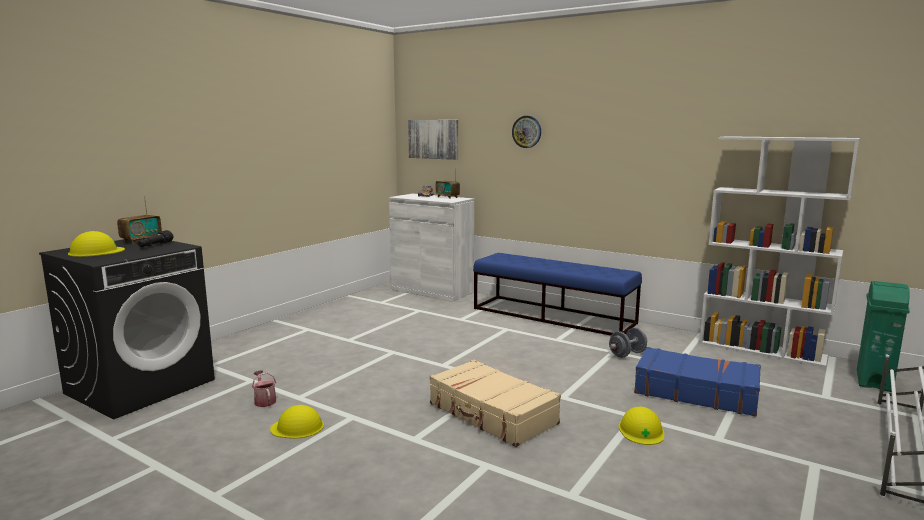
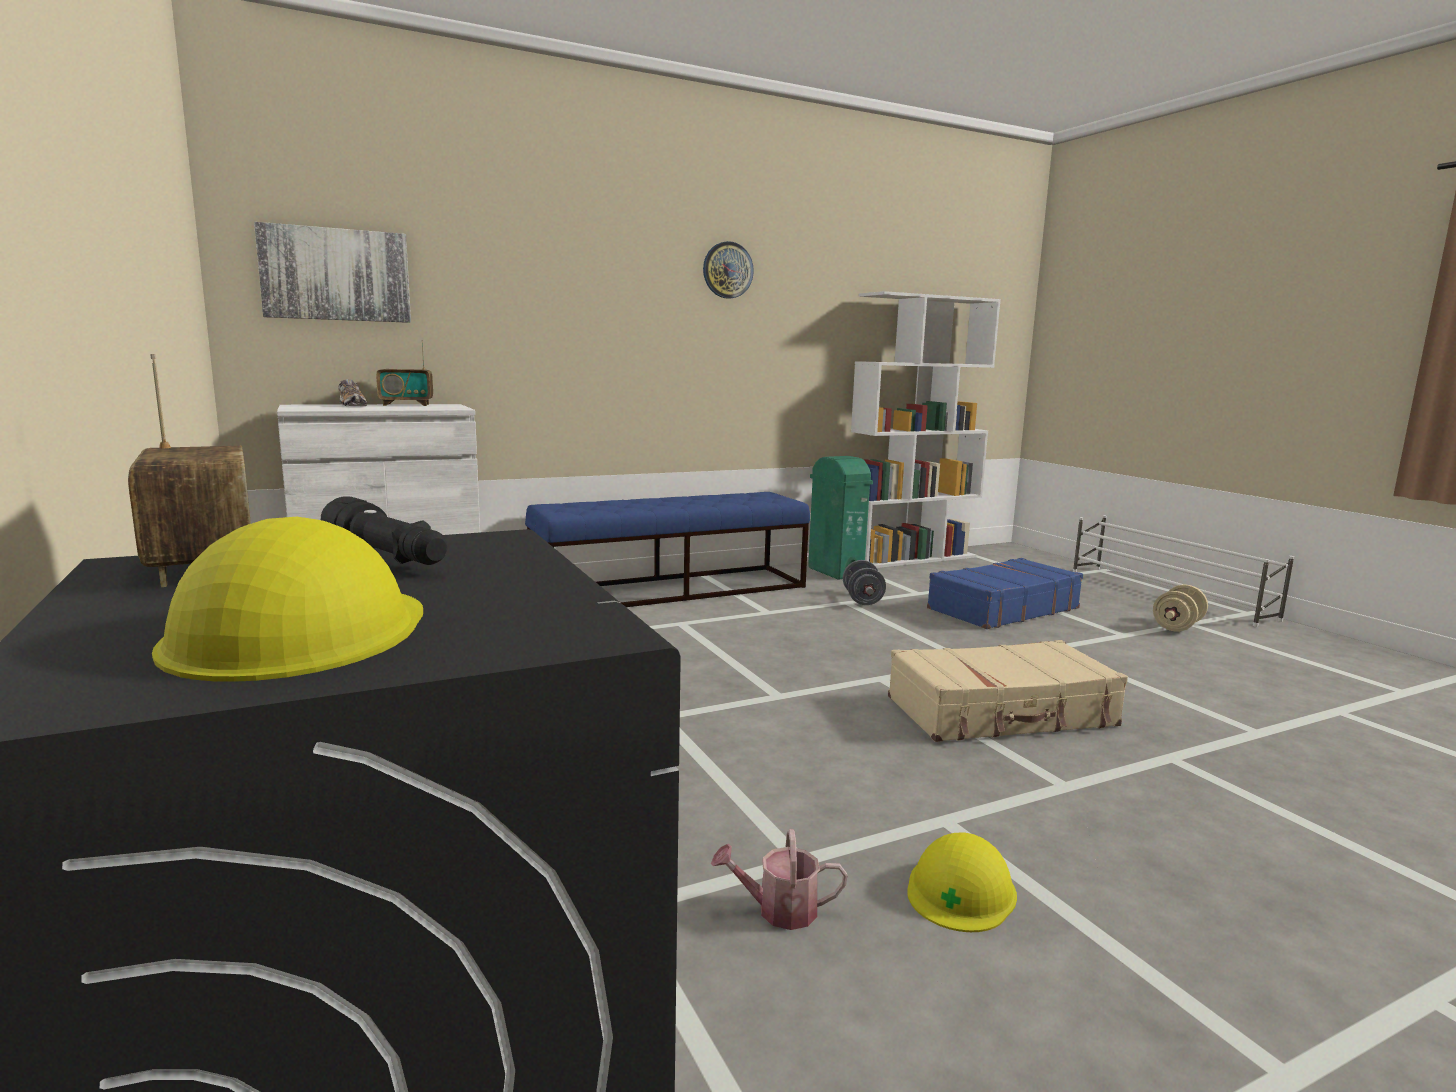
camera: 60 degrees left, 0 degrees up
wall clock [512,116,541,148] -> wall clock moved to [703,241,754,299]
yellow hard hat [618,406,664,445] -> none
green trash can [857,281,910,392] -> green trash can moved to [808,456,873,580]
none -> beige dumbbell [1153,585,1208,632]

